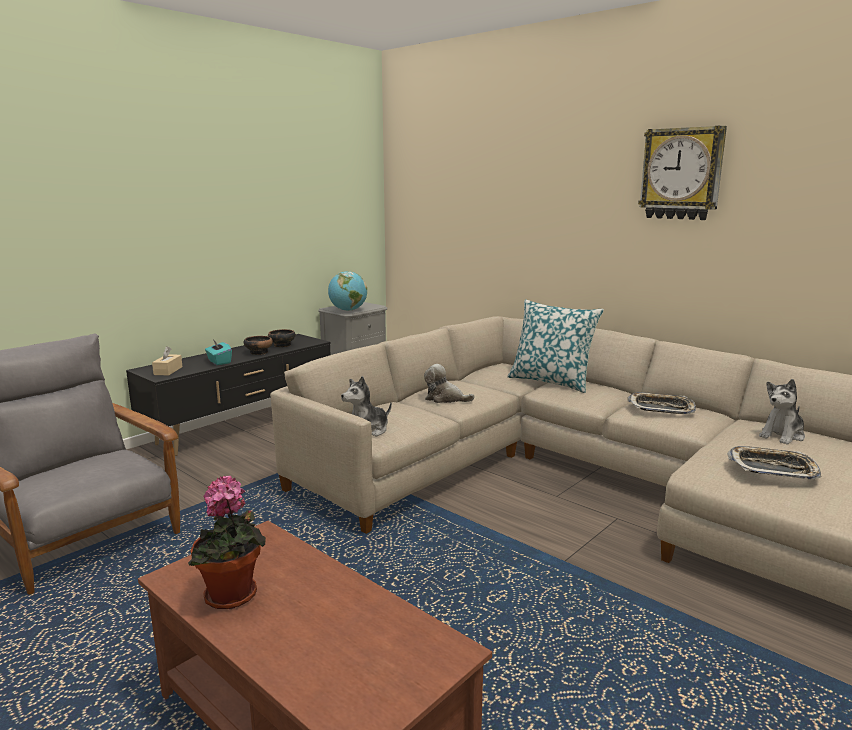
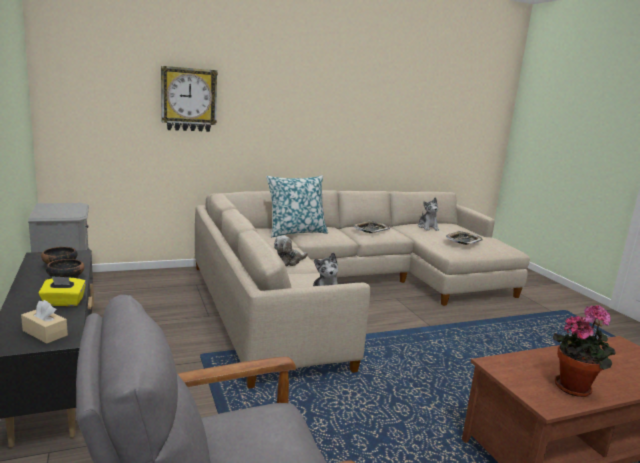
camera: 65 degrees left, 0 degrees up
turquoise tissue box [205,340,232,365] -> yellow tissue box [39,276,86,306]
globe [328,271,367,311] -> none
wall clock [638,126,727,220] -> wall clock moved to [161,66,218,132]

